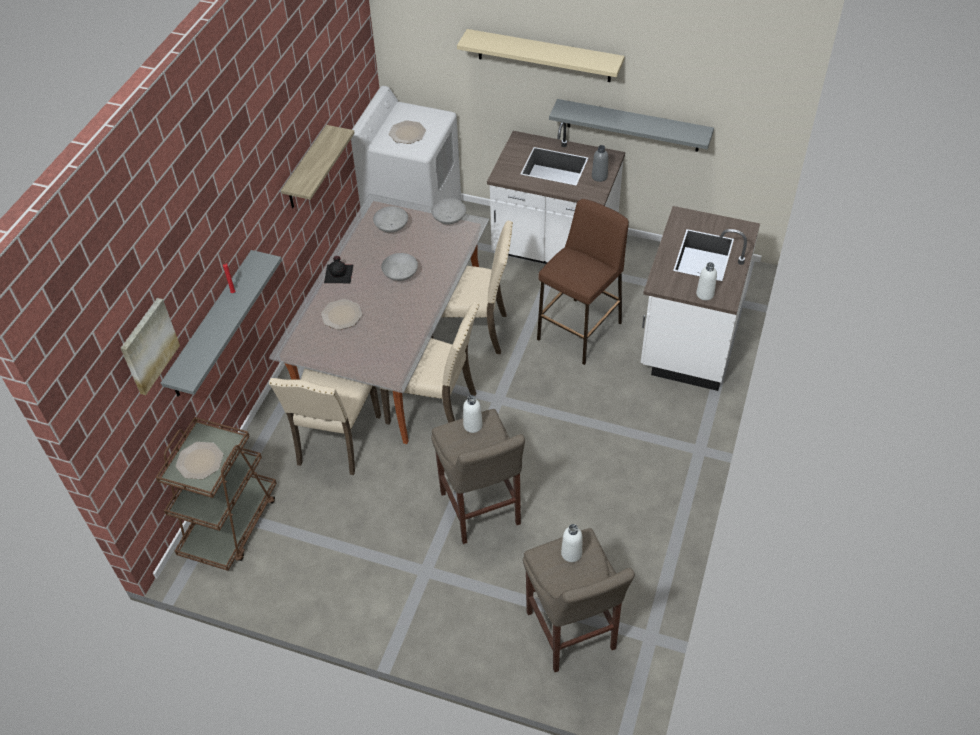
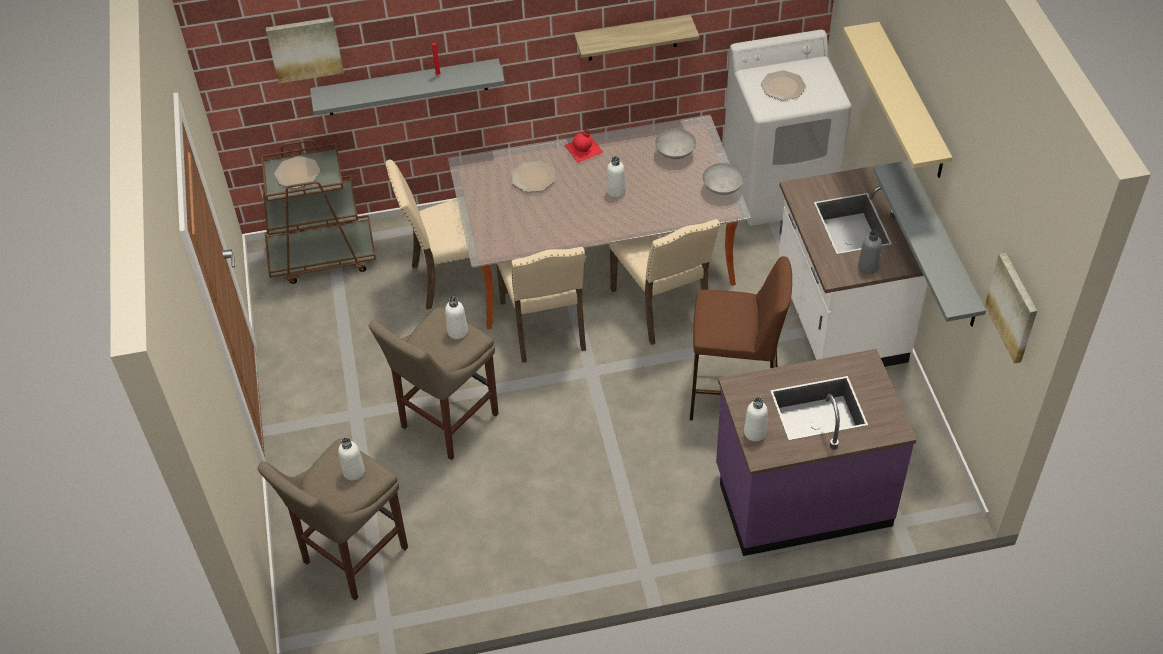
camera: 60 degrees right, 0 degrees up
black bottle [324,256,353,283] -> red bottle [564,129,604,163]
grey bowl [381,253,418,281] -> white bottle [607,156,626,198]
white counter [641,206,760,391] -> purple counter [716,349,916,556]
none -> picture [985,253,1037,364]

